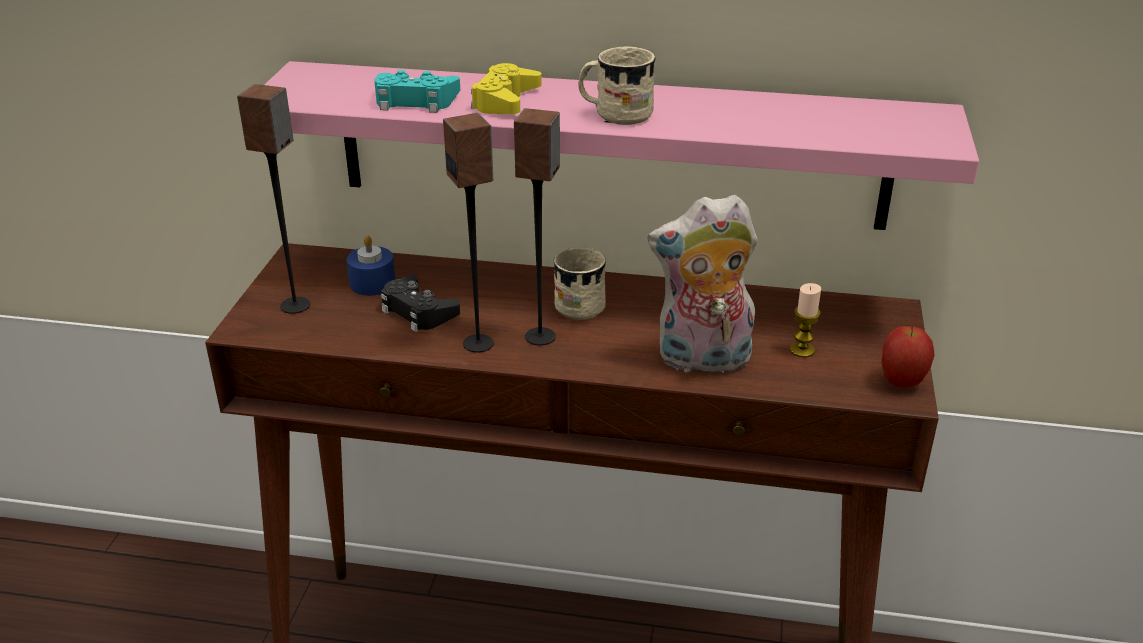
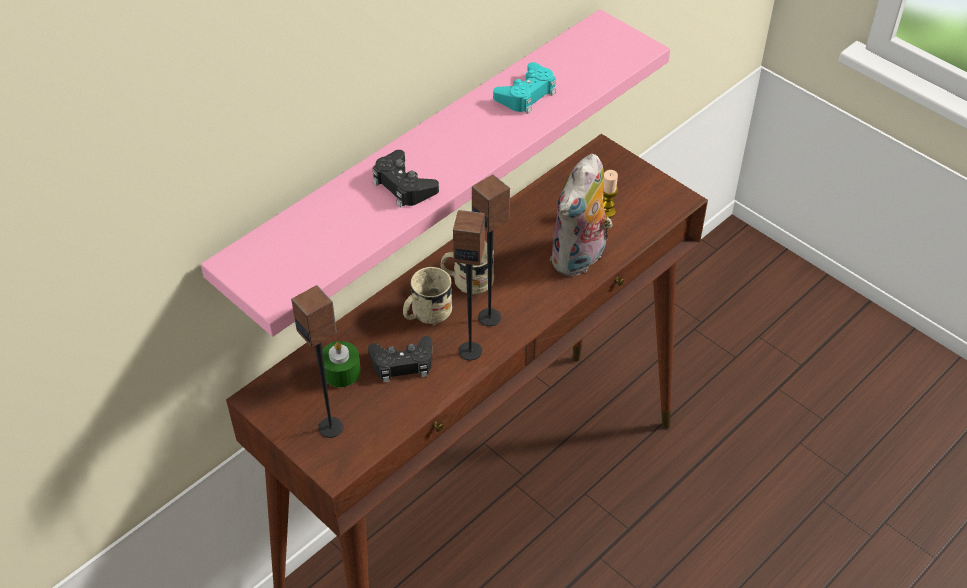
camera: 55 degrees left, 15 degrees up
blue candle [347,235,395,296] -> green candle [323,341,361,387]
turquoise game controller [374,70,460,113] -> turquoise game controller moved to [493,62,556,114]
yellow game controller [471,63,542,114] -> black game controller [373,150,439,208]
beige mug [578,46,655,125] -> beige mug moved to [403,267,452,326]
apple [881,326,934,388] -> none

